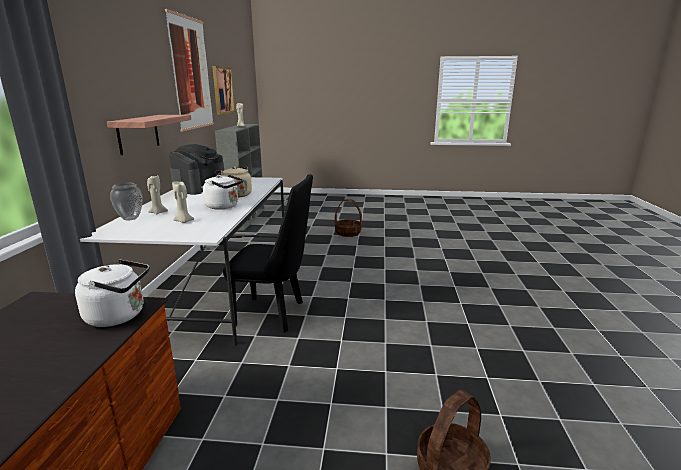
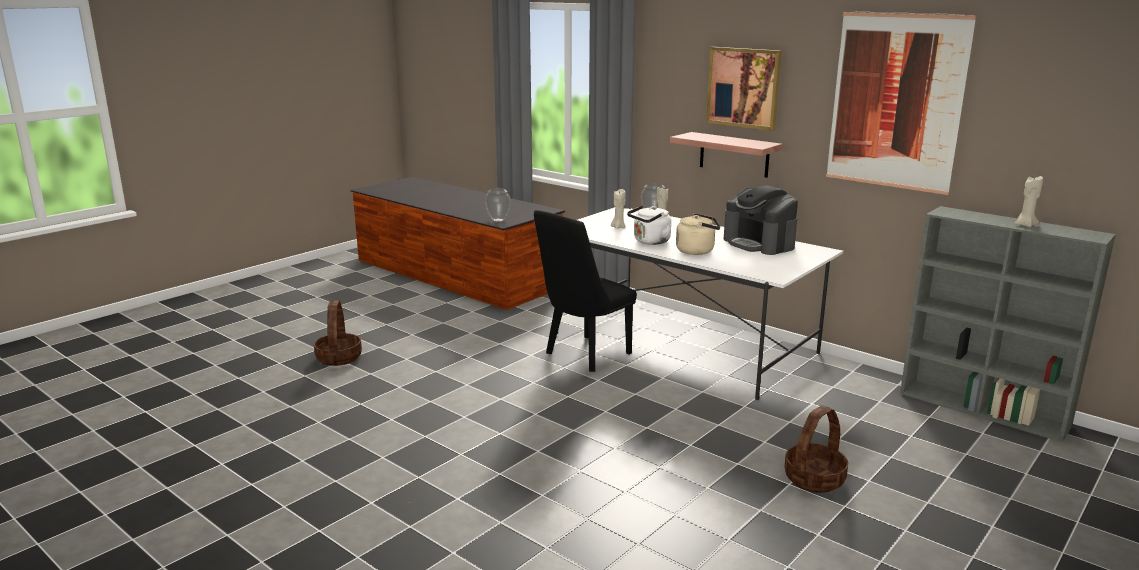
camera: 125 degrees right, 0 degrees up
white kettle [75,259,149,327] -> vase [485,188,511,222]
picture [212,66,235,115] -> picture moved to [706,47,781,131]

